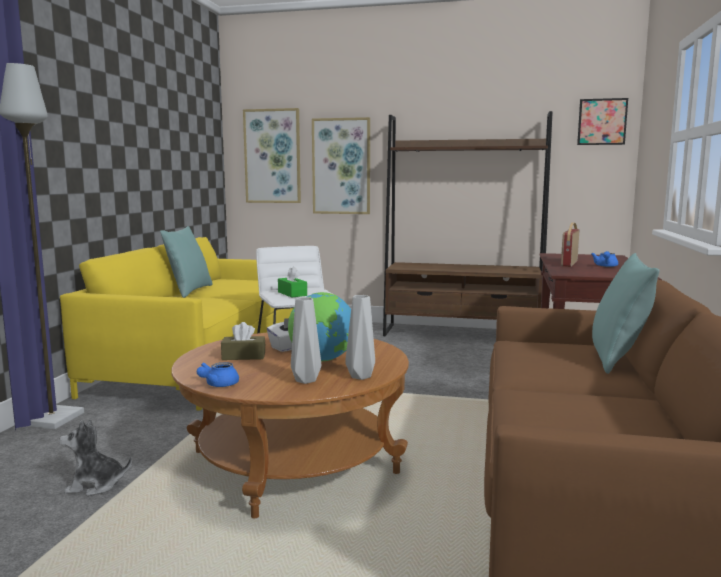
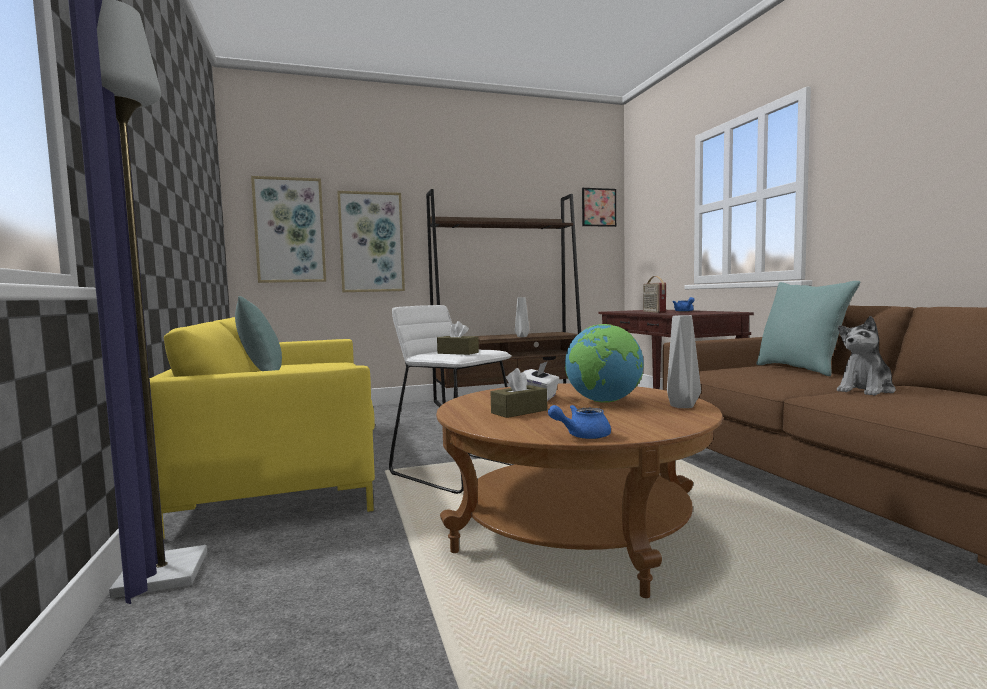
camera: 30 degrees left, 5 degrees down
plush toy [59,419,132,496] -> plush toy moved to [837,316,896,396]
blue teapot [197,362,239,387] -> blue teapot turned 75 degrees clockwise [548,405,611,439]
green tissue box [278,266,307,297] -> brown tissue box [437,321,479,355]
grey vase [291,297,321,384] -> grey vase moved to [515,297,529,337]

